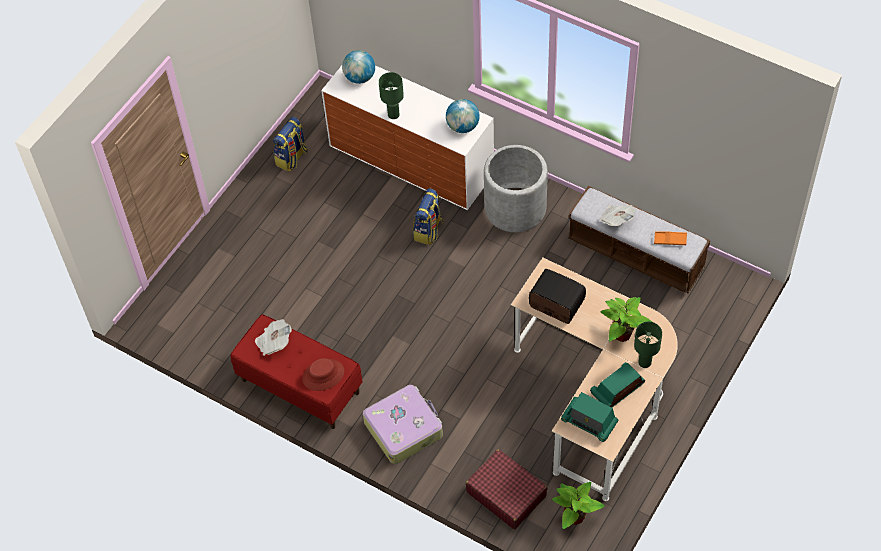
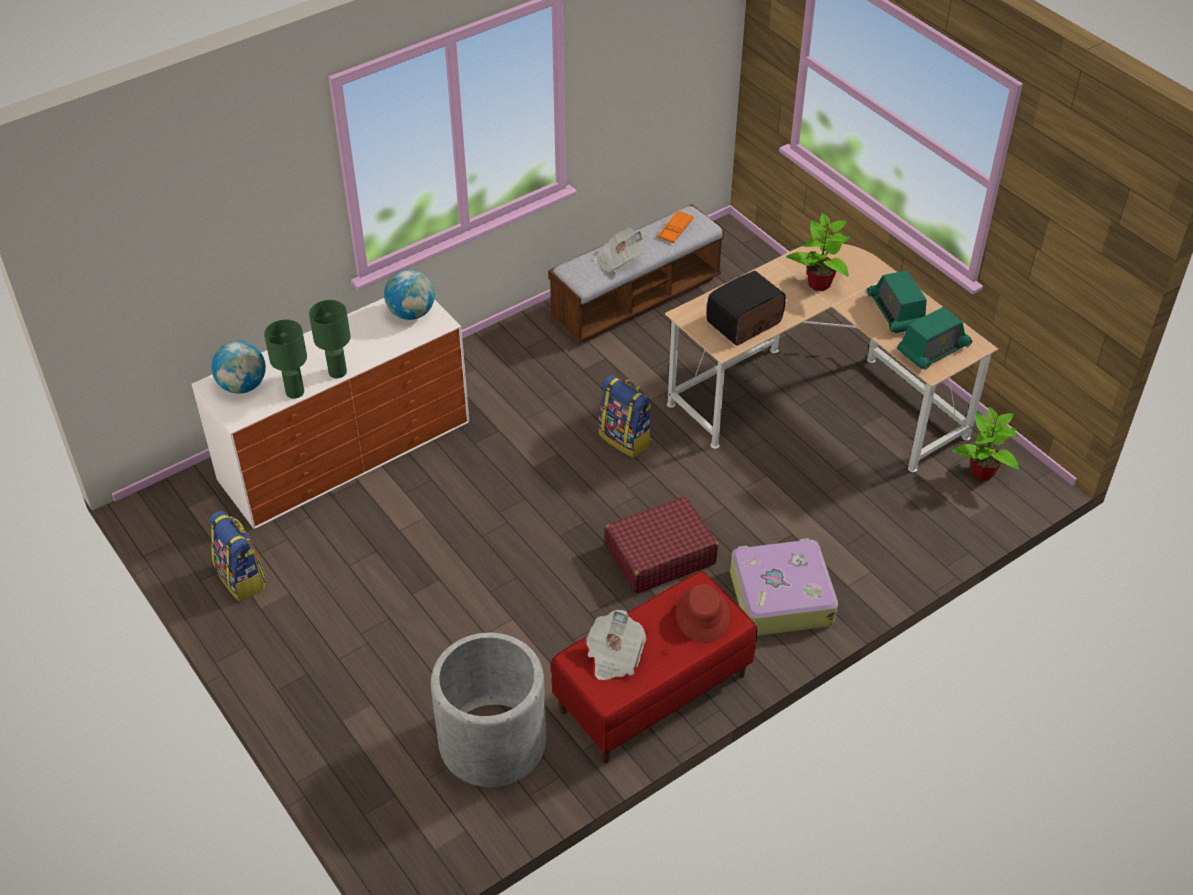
camera: 70 degrees left, 10 degrees down
backpack [413,188,444,245] -> backpack moved to [599,375,651,458]
red suitcase [466,449,548,529] -> red suitcase moved to [605,496,718,593]
grey planter [484,145,548,233] -> grey planter moved to [431,633,546,787]
green table lamp [634,322,662,368] -> green table lamp moved to [264,320,307,399]

